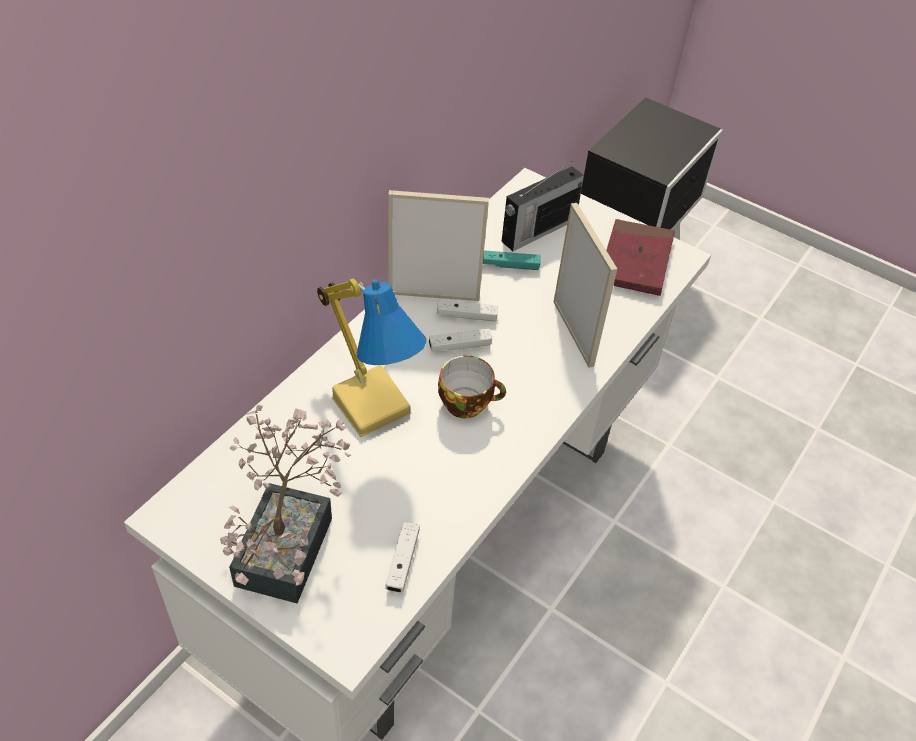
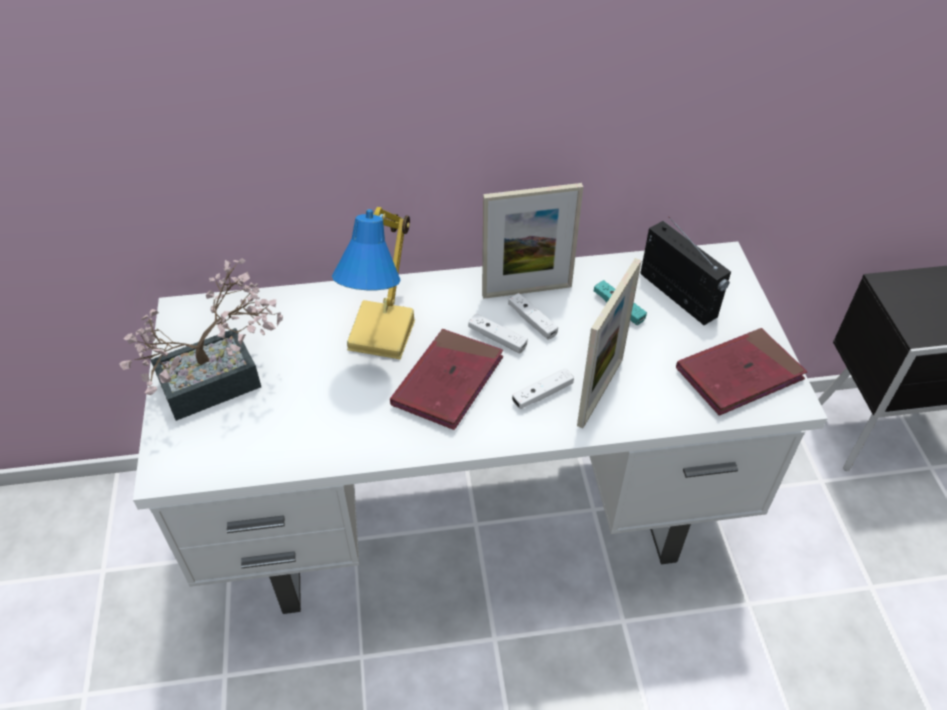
camera: 50 degrees right, 0 degrees up
white game controller [385,522,420,593] -> white game controller moved to [512,368,574,409]
picture frame [388,190,489,301] -> picture frame turned 120 degrees clockwise [482,183,583,299]
cup [438,355,506,419] -> red book [390,329,503,430]
radio [502,161,584,251] -> radio turned 135 degrees counterclockwise [640,217,731,325]

